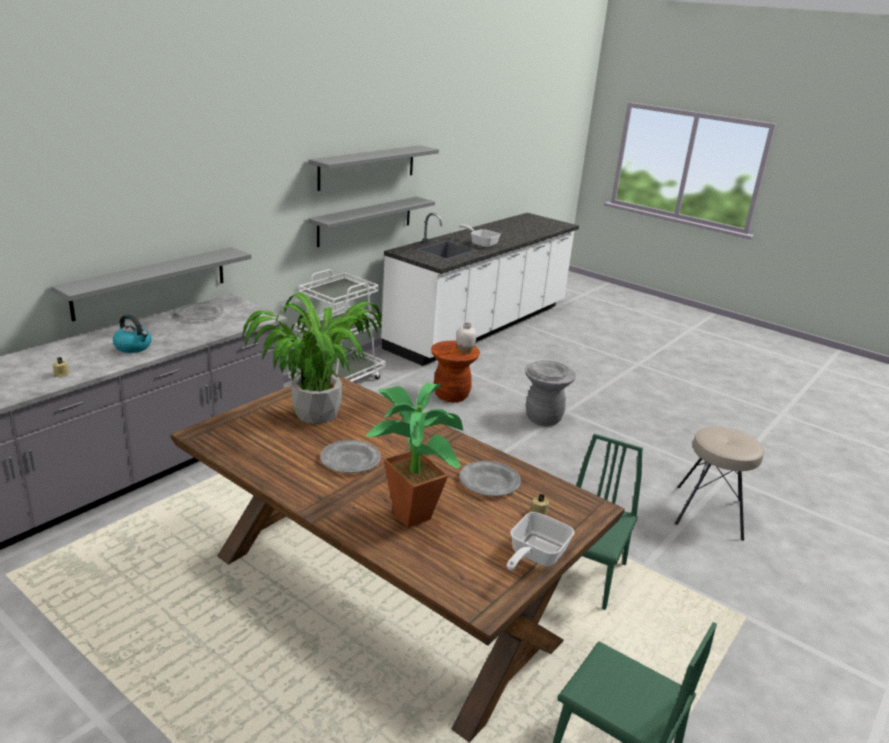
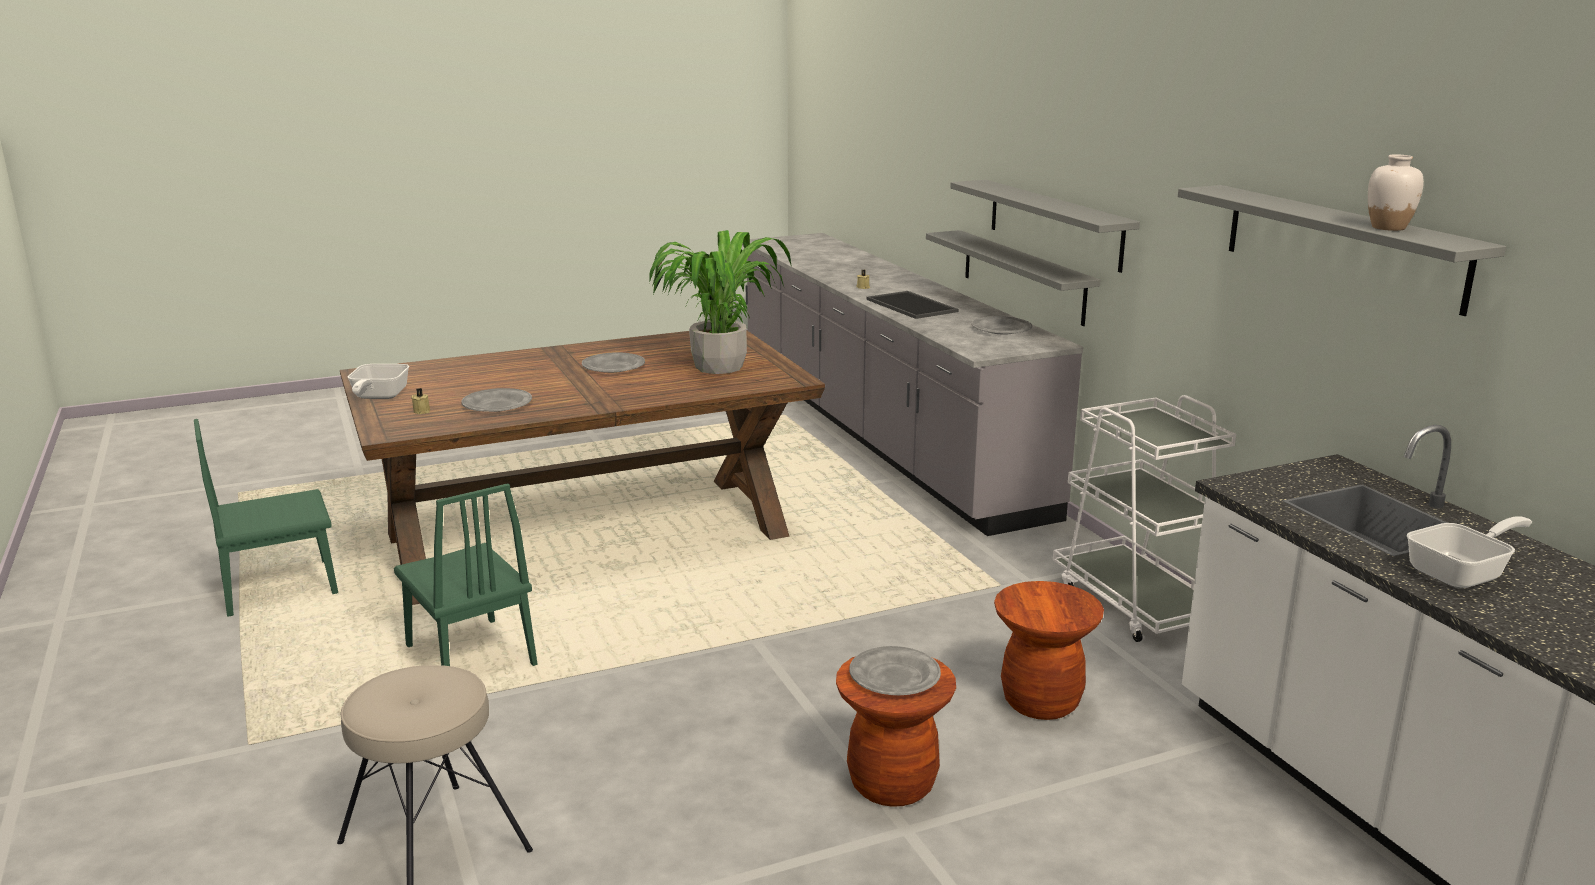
camera: 120 degrees right, 5 degrees down
kettle [113,314,152,353] -> tray [866,291,959,319]
grey shelf [308,197,435,247] -> grey shelf moved to [950,180,1140,273]
potted plant [366,383,464,528] -> none
white vase [456,323,477,354] -> white vase moved to [1368,154,1424,231]
frying pan [507,512,575,570] -> frying pan turned 150 degrees counterclockwise [347,364,409,399]
grey stool [525,362,576,426] -> brown stool [836,656,956,807]

